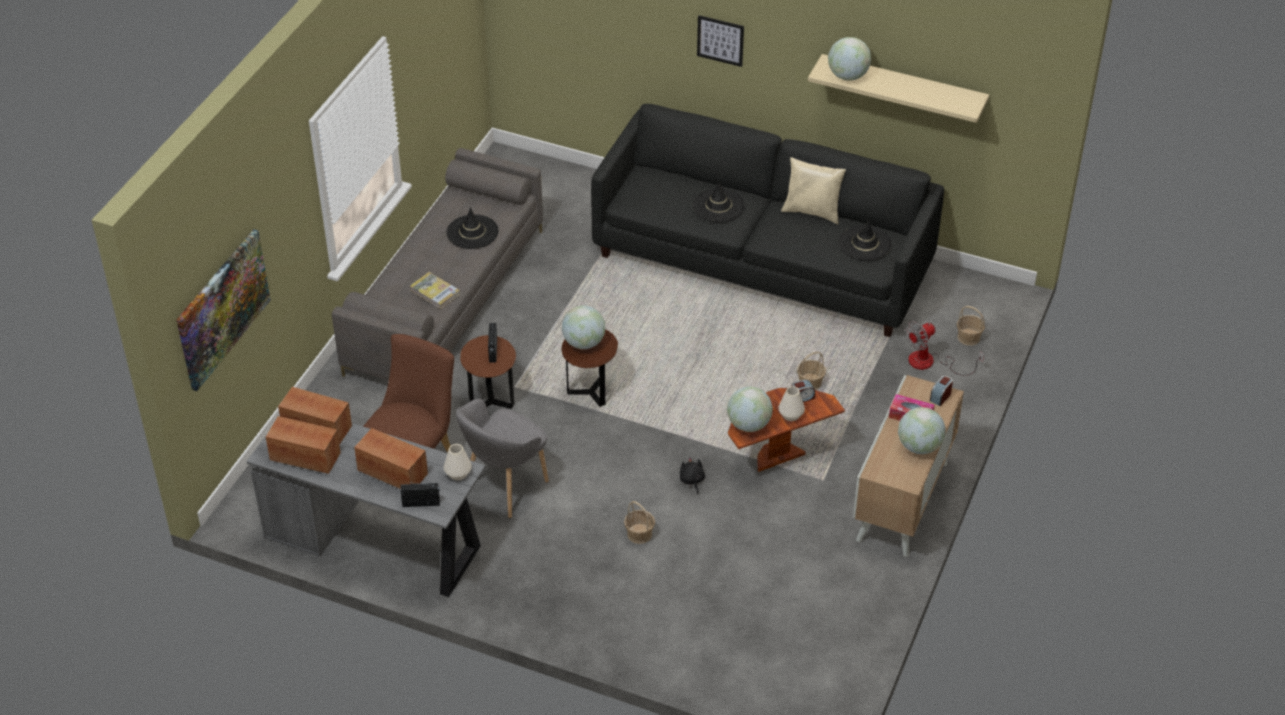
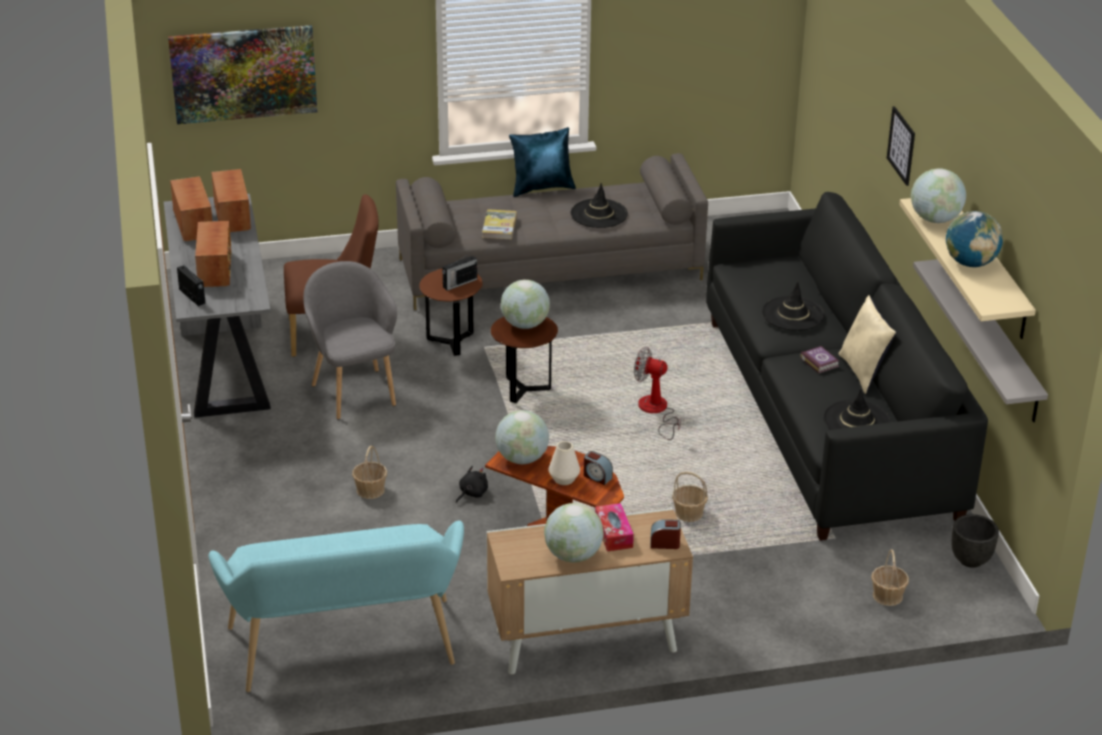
camera: 55 degrees right, 10 degrees down
white vase [444,444,472,480] -> none
grey armchair [456,399,549,518] -> grey armchair turned 60 degrees clockwise [304,261,397,420]
fan [905,321,984,376] -> fan moved to [634,347,681,440]
none -> turquoise bench [208,521,464,692]
none -> blue pillow [509,127,576,197]
none -> book [800,346,839,374]
none -> grey shelf [913,259,1048,422]
none -> globe [946,211,1003,267]
none -> black planter [952,514,999,568]

